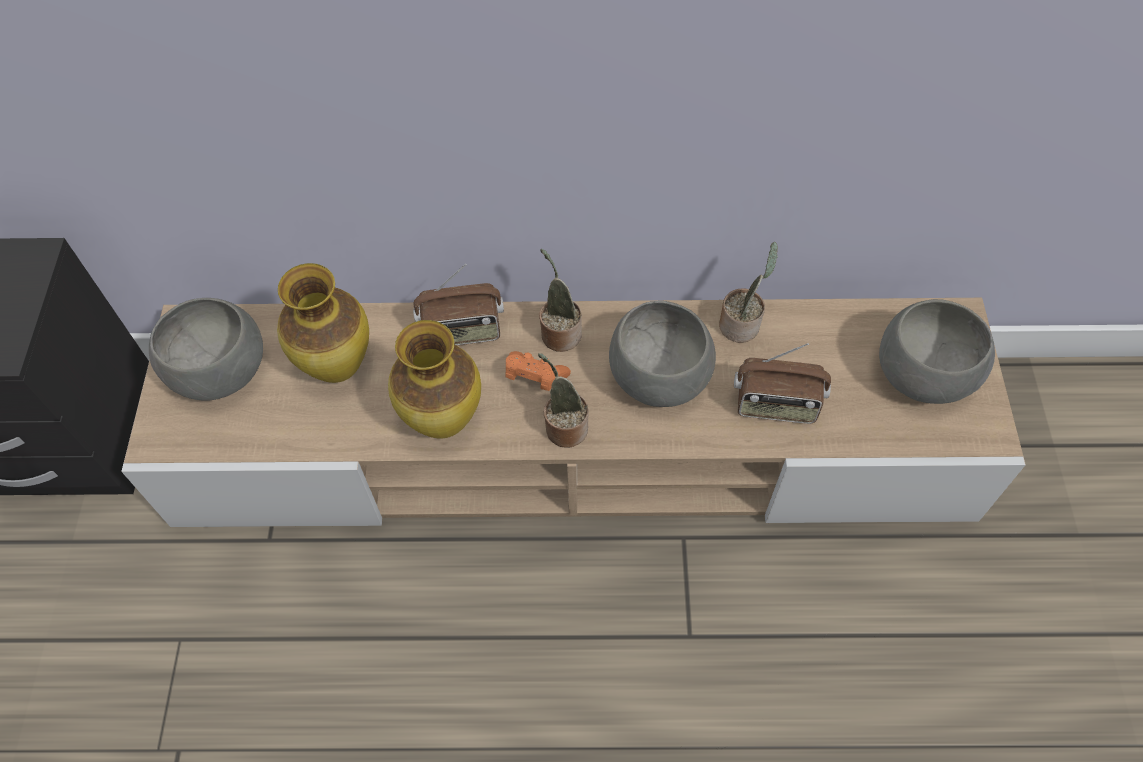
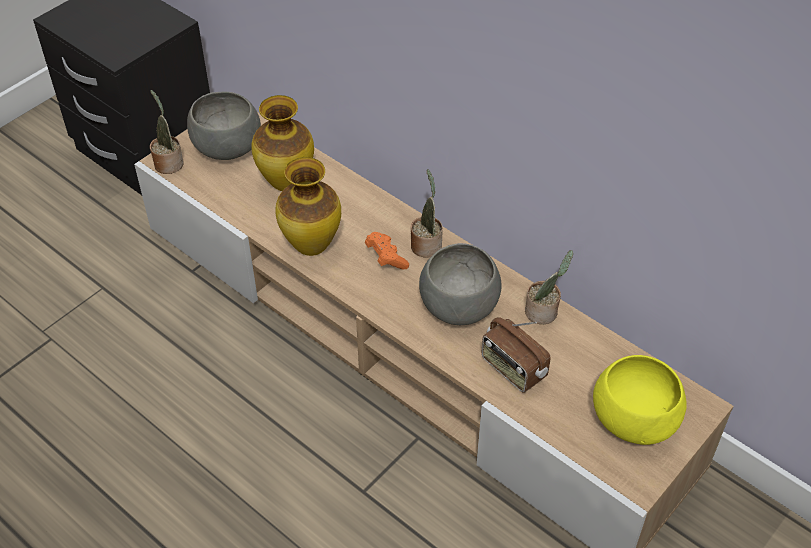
camera: 40 degrees right, 10 degrees down
radio [413,264,504,345] -> none
potted plant [538,353,589,448] -> potted plant moved to [150,90,183,174]
grey bowl [879,299,995,404] -> yellow bowl [593,355,687,445]

